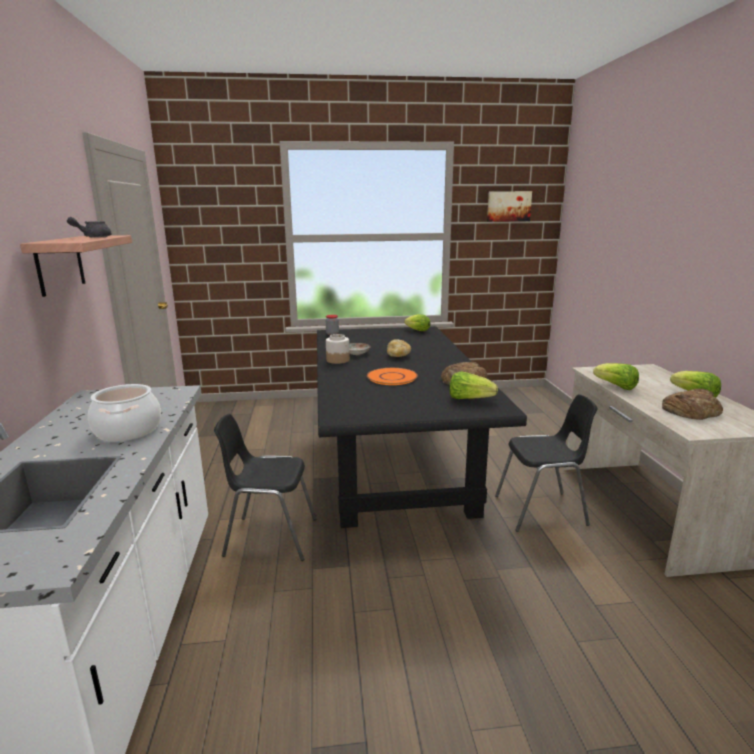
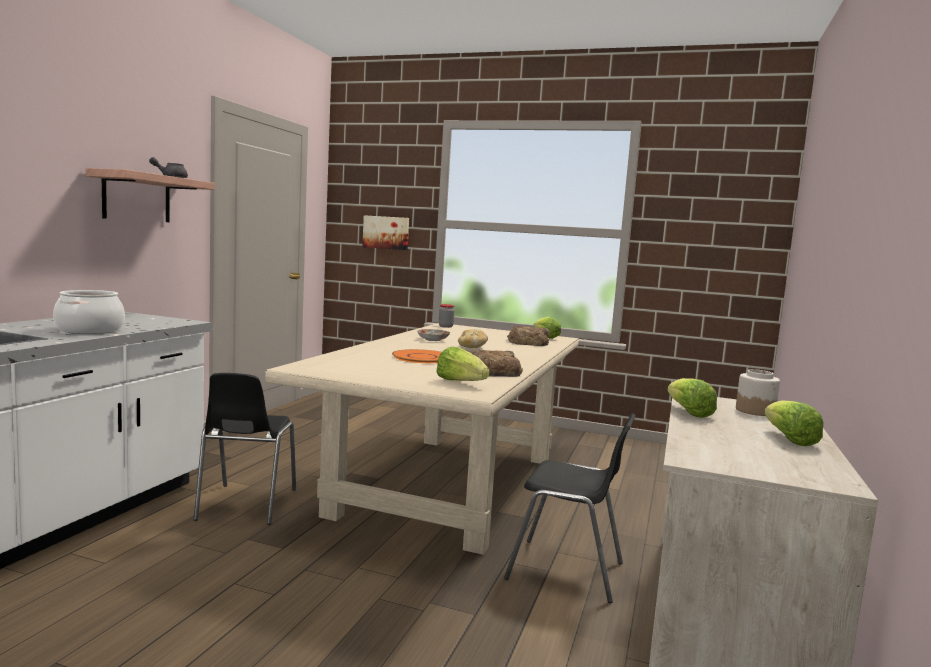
camera: 25 degrees right, 10 degrees down
black chair [214,413,316,561] -> black chair turned 120 degrees counterclockwise [193,373,296,525]
black dining table [317,326,527,528] -> beige dining table [265,323,579,555]
jar [326,334,350,364] -> jar moved to [736,369,780,416]
picture [487,191,532,222] -> picture moved to [362,215,409,250]
bread [662,389,723,420] -> bread moved to [507,326,551,346]

